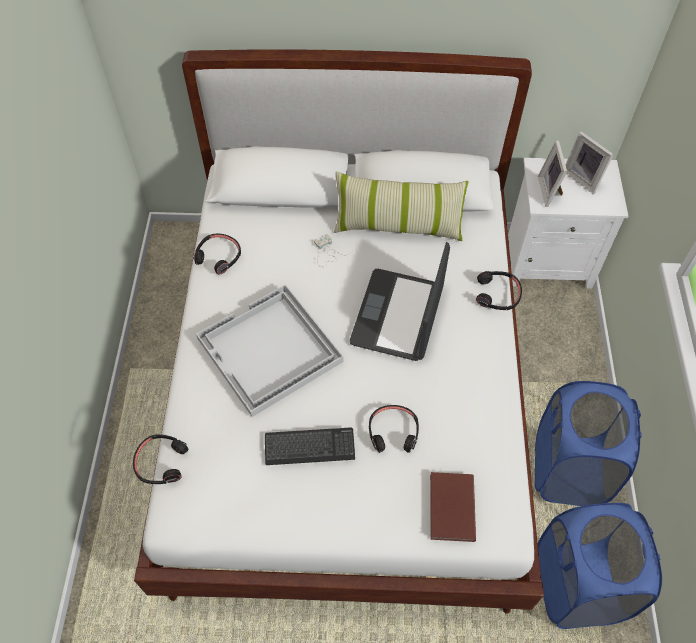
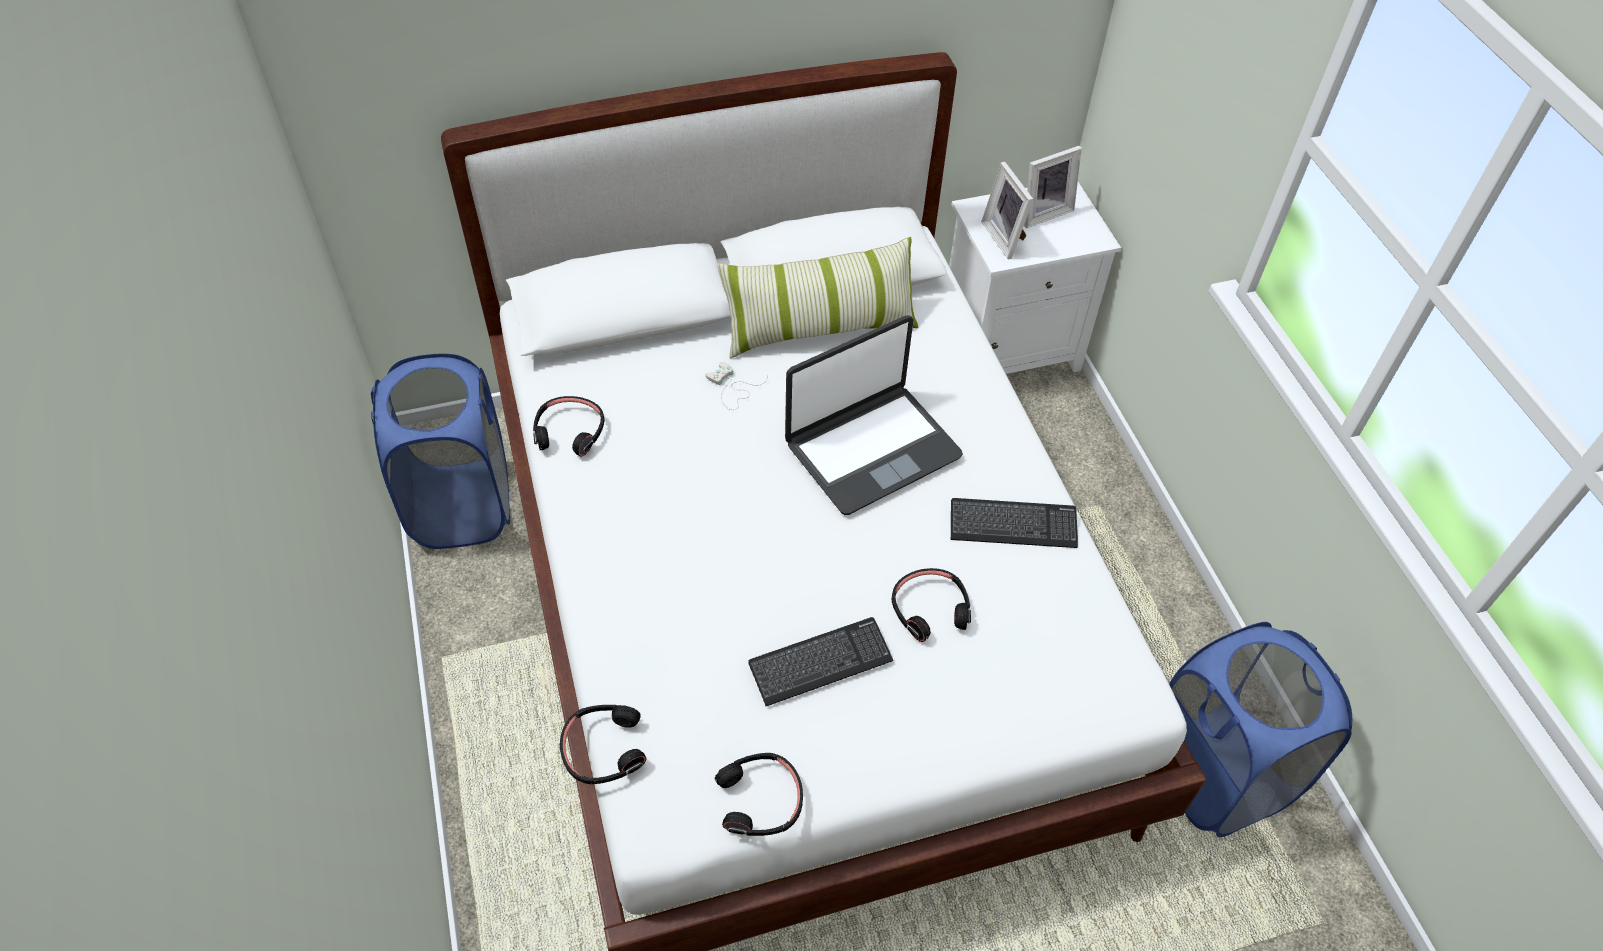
camera: 20 degrees left, 5 degrees down
white tray [196,284,344,417] -> none
laptop [350,242,450,361] -> laptop turned 120 degrees counterclockwise [785,315,963,515]
brown book [430,472,476,542] -> none
black headphones [476,271,522,310] -> black headphones moved to [715,753,803,836]
blue laundry basket [535,381,641,506] -> blue laundry basket moved to [371,353,510,549]
picture frame [566,131,614,194] -> picture frame turned 60 degrees counterclockwise [1024,146,1082,228]
none -> keyboard [951,498,1078,548]

